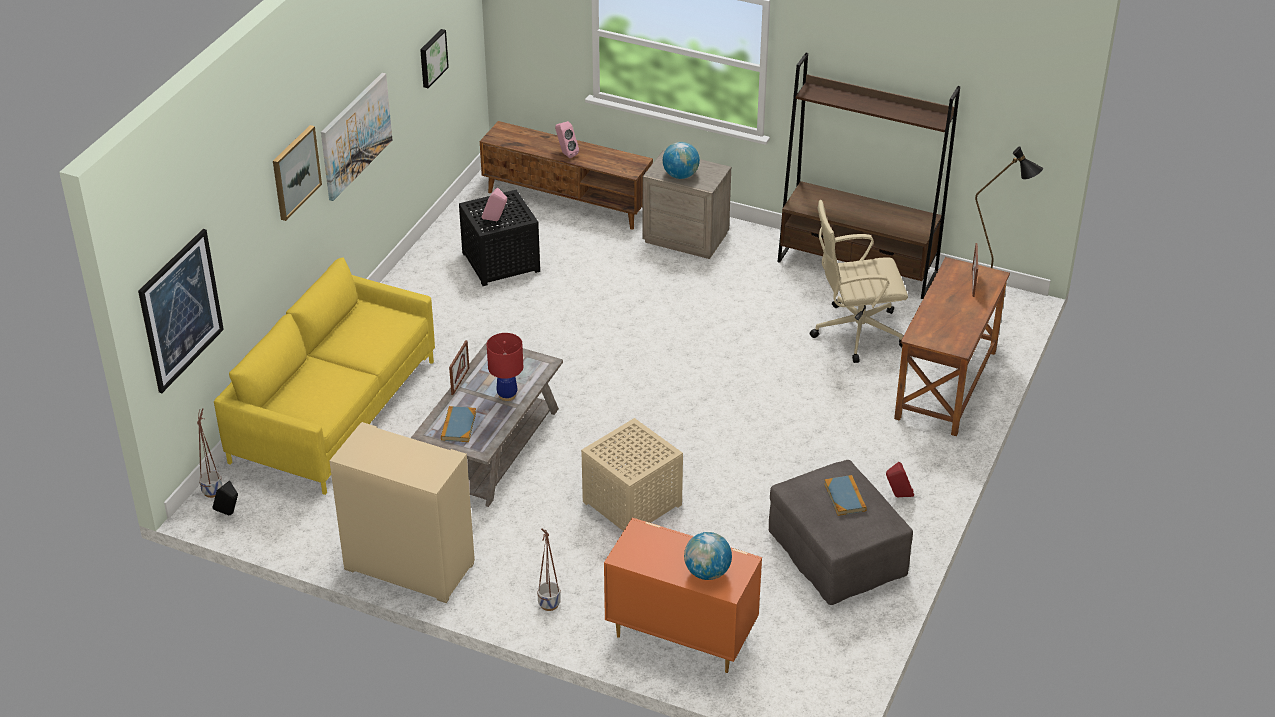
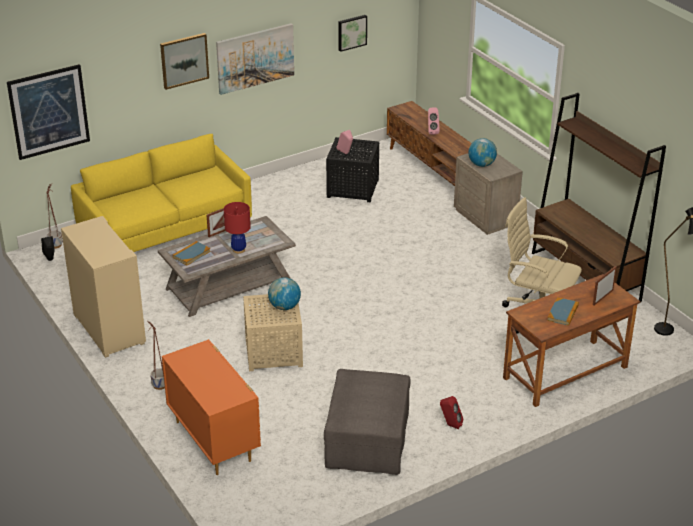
camera: 35 degrees right, 5 degrees down
globe [684,532,732,580] -> globe moved to [268,278,301,310]
book [824,475,867,516] -> book moved to [547,297,579,326]

